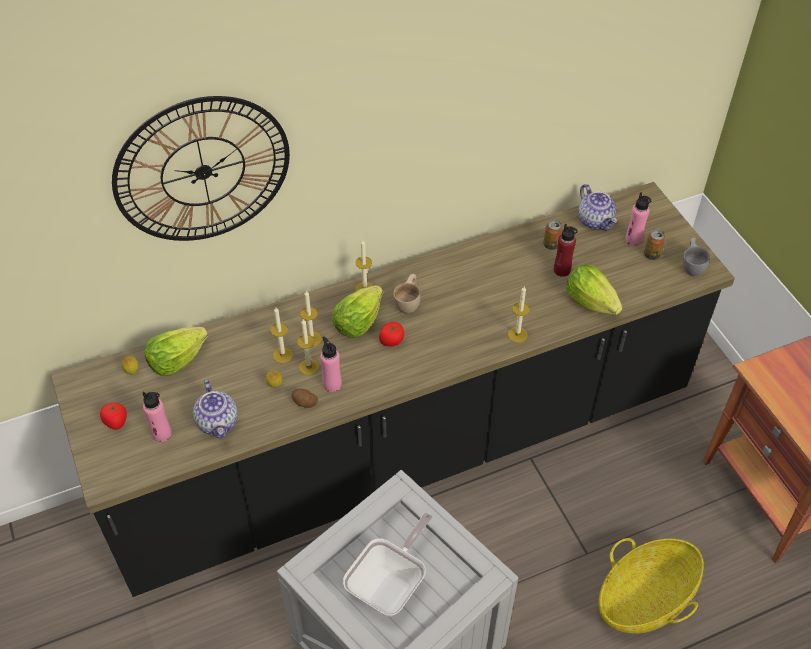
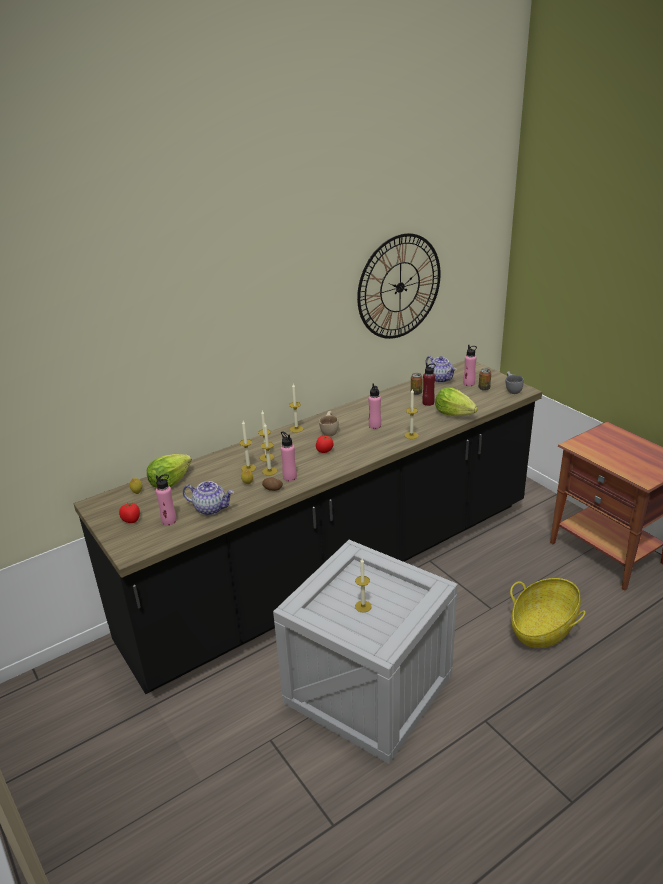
camera: 10 degrees left, 20 degrees down
wall clock [112,96,290,241] -> wall clock moved to [357,233,440,339]
teapot [193,380,238,439] -> teapot turned 45 degrees counterclockwise [183,481,234,515]
lettuce [332,285,383,338] -> none
frying pan [343,513,432,616] -> candle [355,559,372,613]
none -> pink bottle [368,383,381,429]

